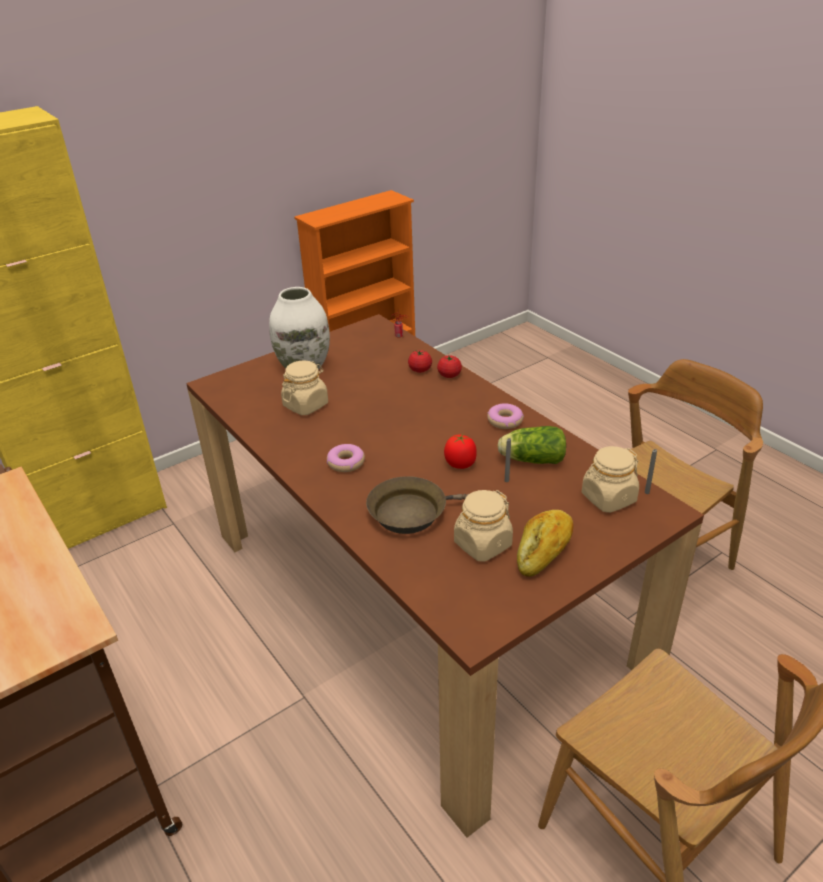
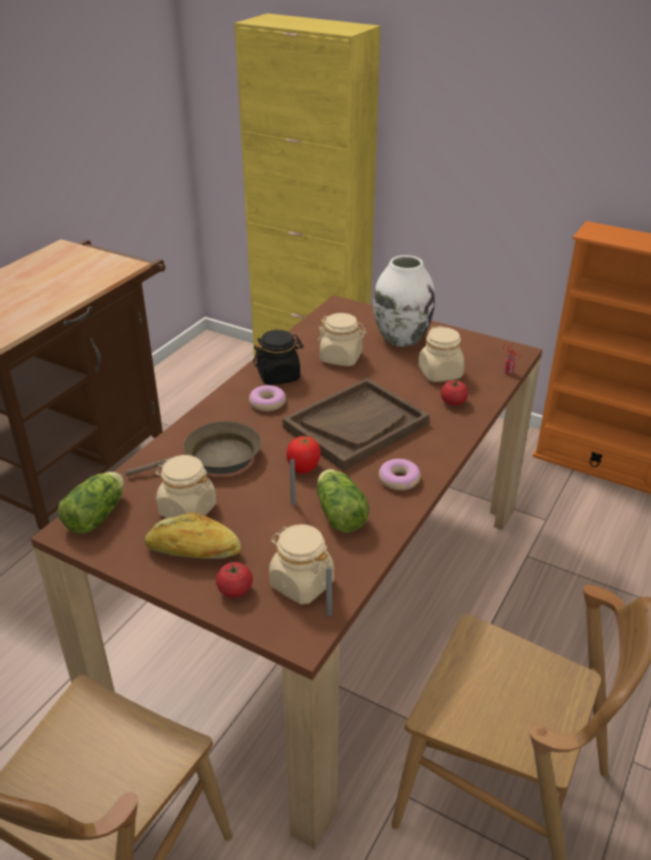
camera: 65 degrees right, 0 degrees up
brown frying pan [366,476,502,534] -> brown frying pan turned 105 degrees clockwise [125,421,261,476]
tomato [437,356,462,378] -> tomato moved to [216,562,253,598]
none -> lettuce [57,472,124,534]
none -> black jar [253,330,304,385]
none -> brown tray [282,378,430,471]
none -> beige jar [418,326,464,382]

